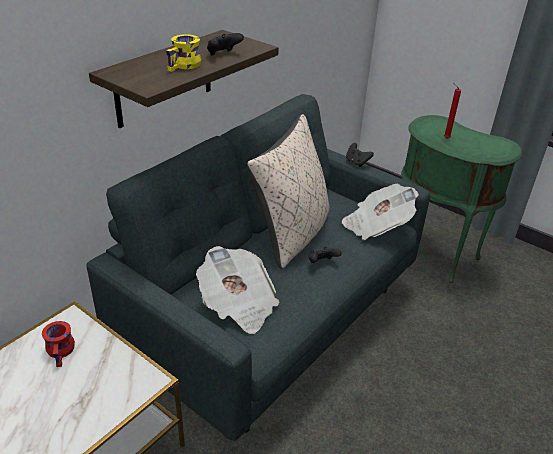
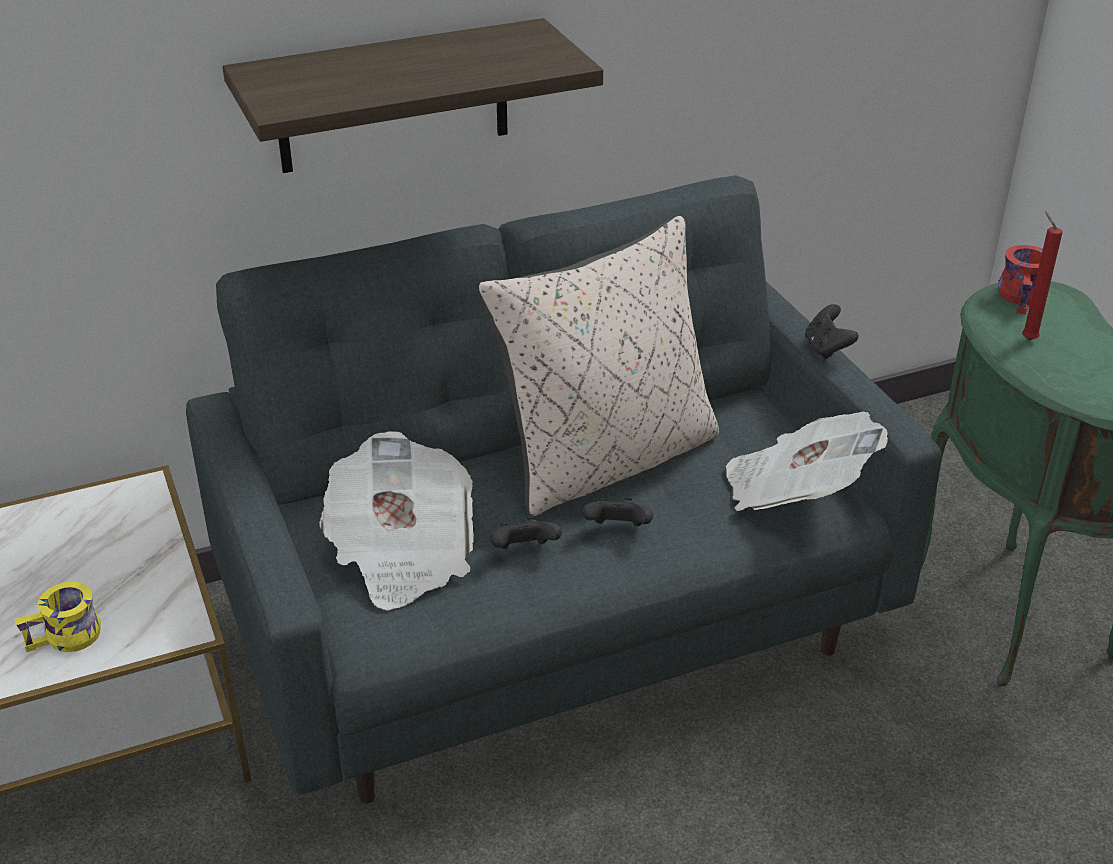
camera: 30 degrees right, 0 degrees up
red mug [42,321,75,367] -> red mug moved to [998,245,1043,315]
yellow mug [166,34,201,72] -> yellow mug moved to [15,582,101,652]
black game controller [207,33,244,55] -> black game controller moved to [490,517,562,549]

